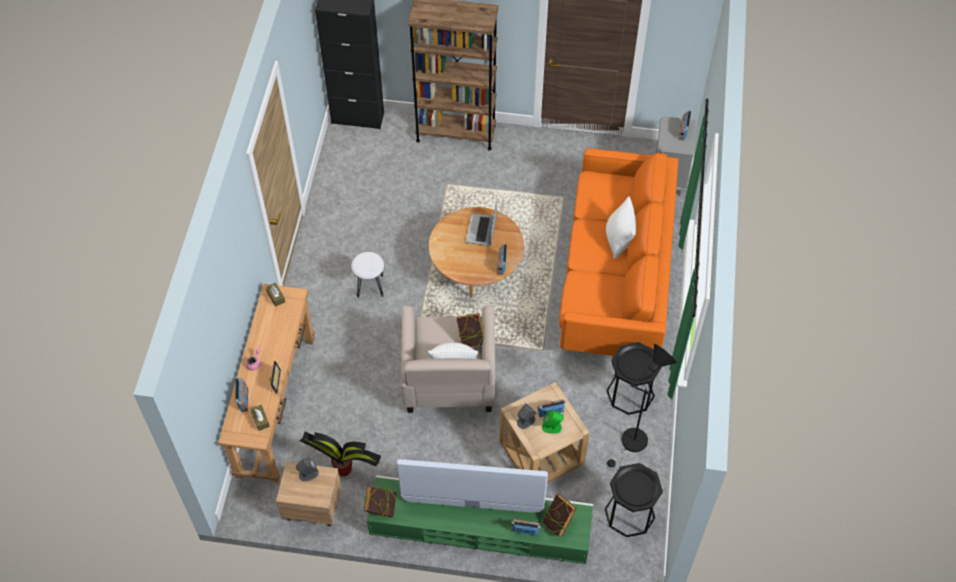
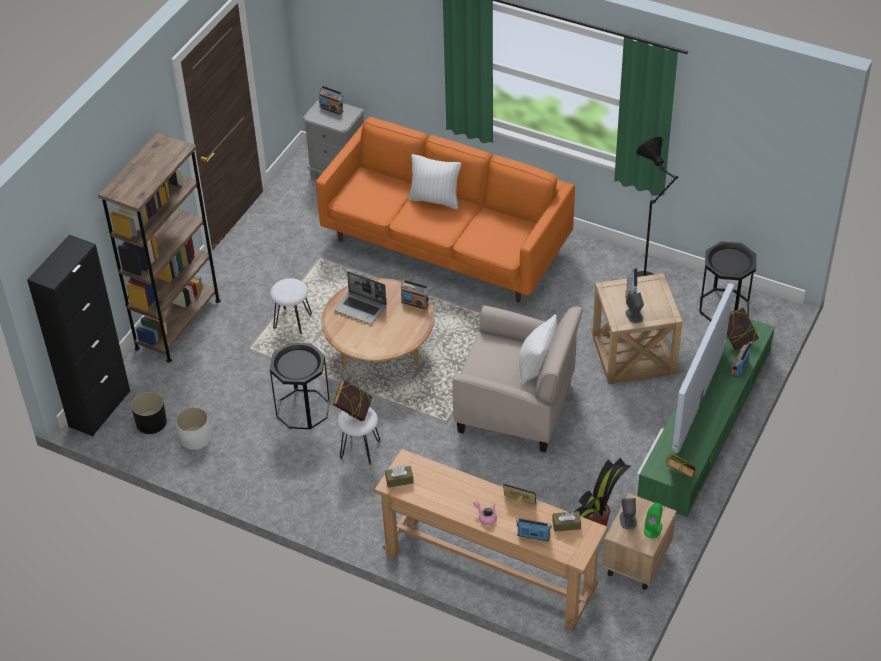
camera: 70 degrees left, 10 degrees down
book [456,313,485,347] -> book moved to [333,380,372,421]
green speaker [542,410,564,434] -> green speaker moved to [644,503,663,538]
black side table [607,342,661,415] -> black side table moved to [270,343,330,429]
none -> black planter [131,392,167,434]
none -> white planter [176,407,211,450]
none -> white stool [270,278,312,334]

